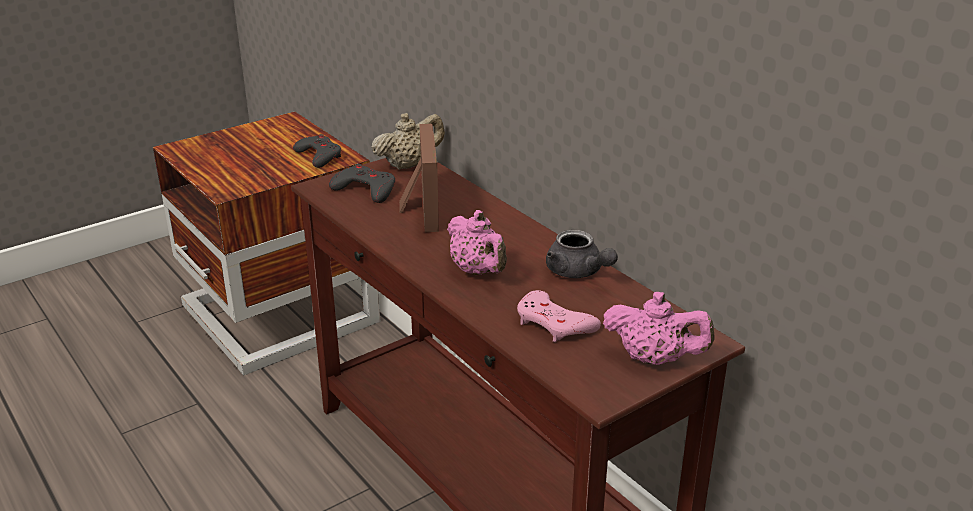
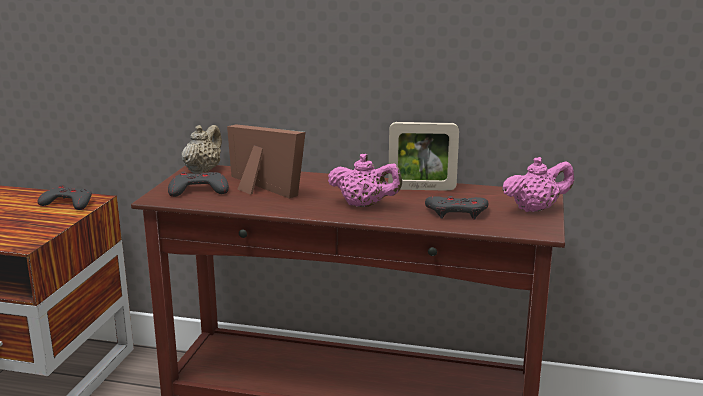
camera: 40 degrees left, 10 degrees down
pink game controller [517,290,601,342] -> grey game controller [425,196,488,219]
grey teapot [546,230,618,278] -> picture frame [388,122,459,191]

